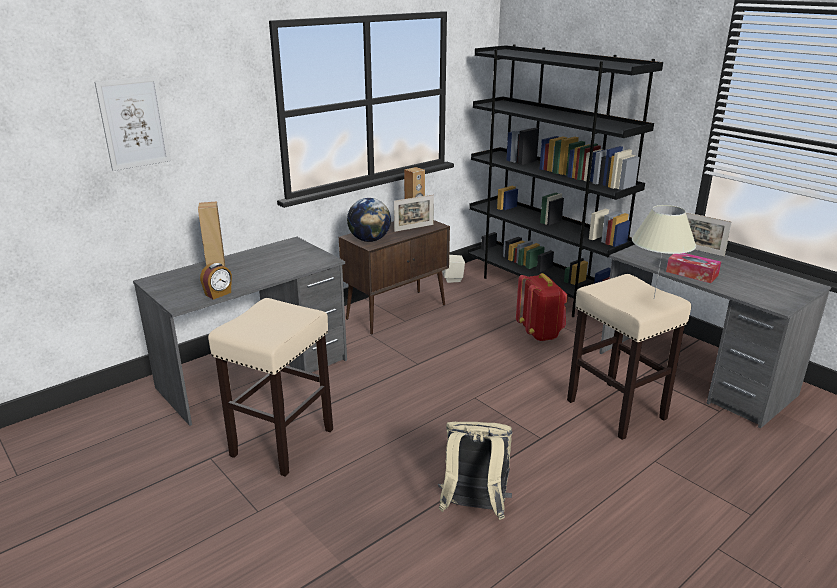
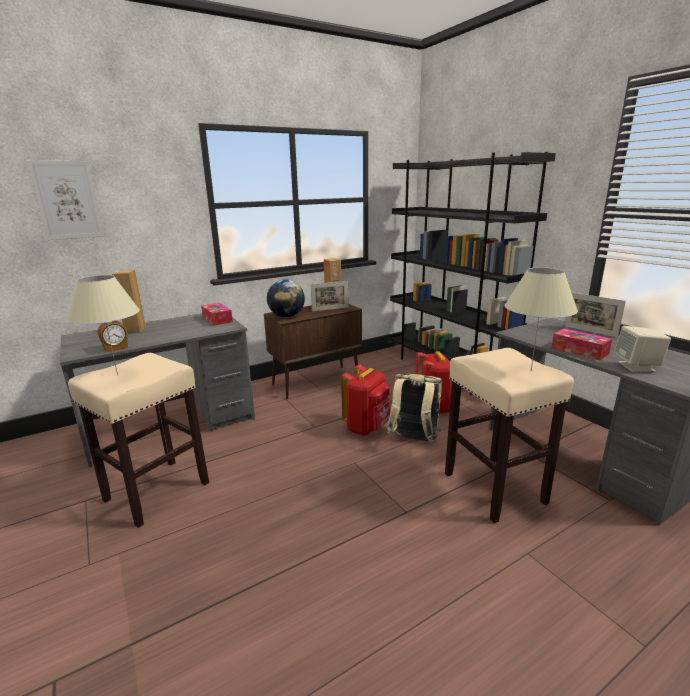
camera: 10 degrees right, 5 degrees down
beige backpack [438,422,513,520] -> beige backpack moved to [387,374,442,442]
beige speaker [442,255,465,283] -> beige speaker moved to [614,326,671,372]
none -> beige table lamp [66,275,140,376]
none -> tissue box [201,303,233,326]
none -> red backpack [341,365,390,436]

